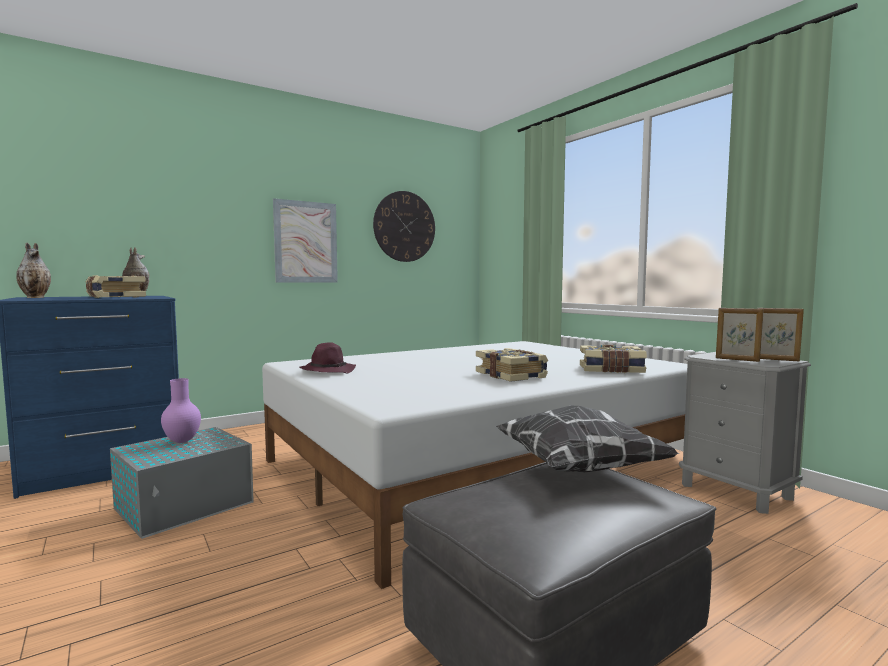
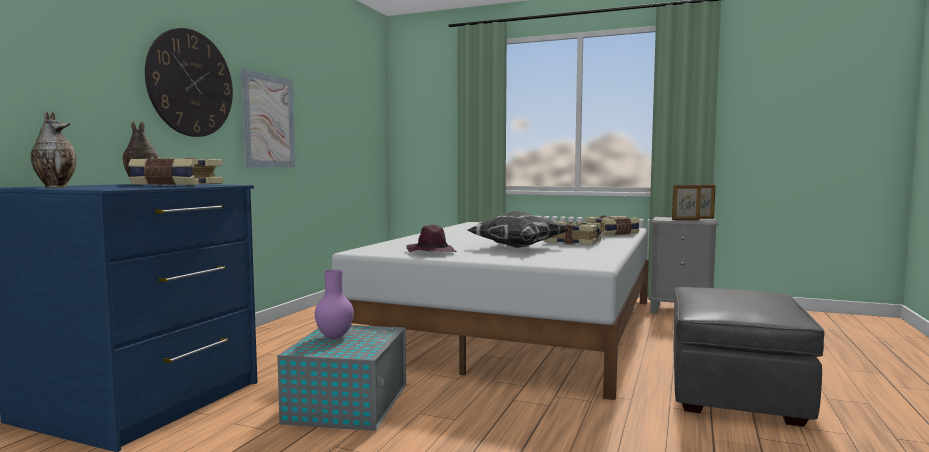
camera: 35 degrees left, 0 degrees up
wall clock [373,191,435,262] -> wall clock moved to [145,28,233,137]
pillow [496,405,679,472] -> pillow moved to [468,211,569,248]

